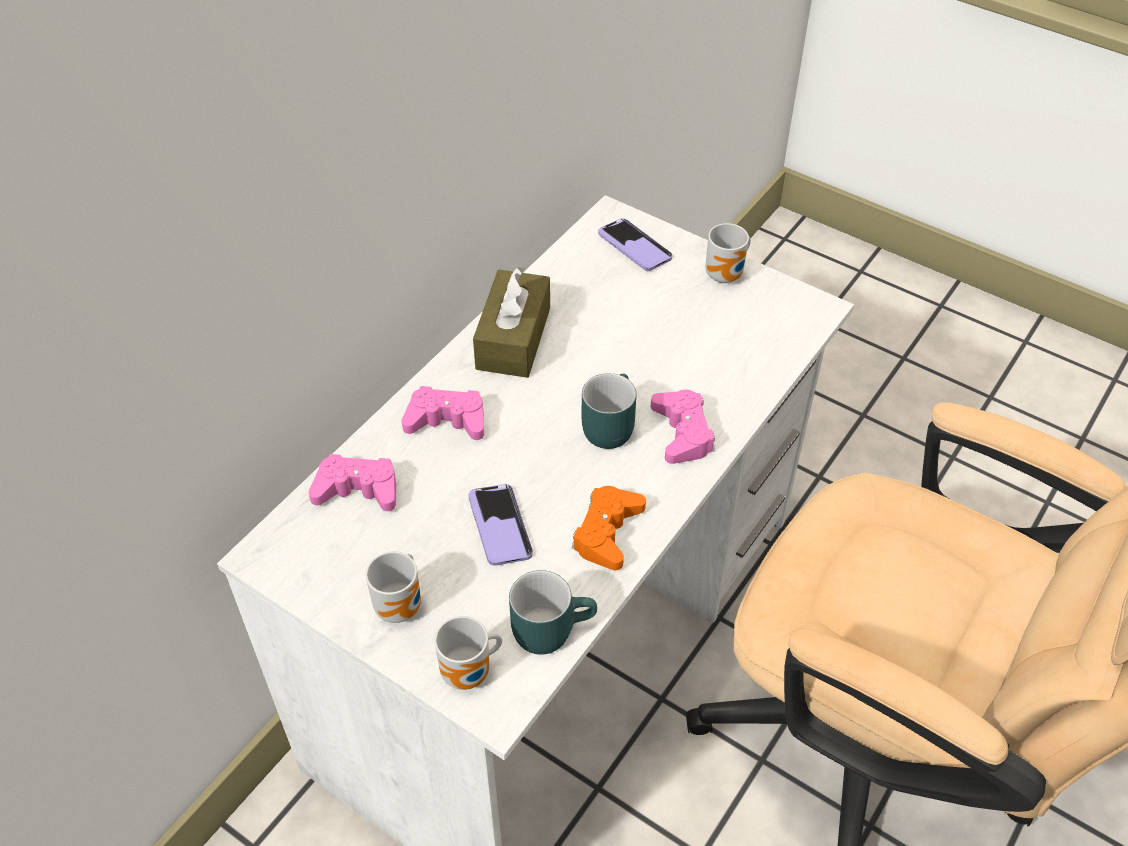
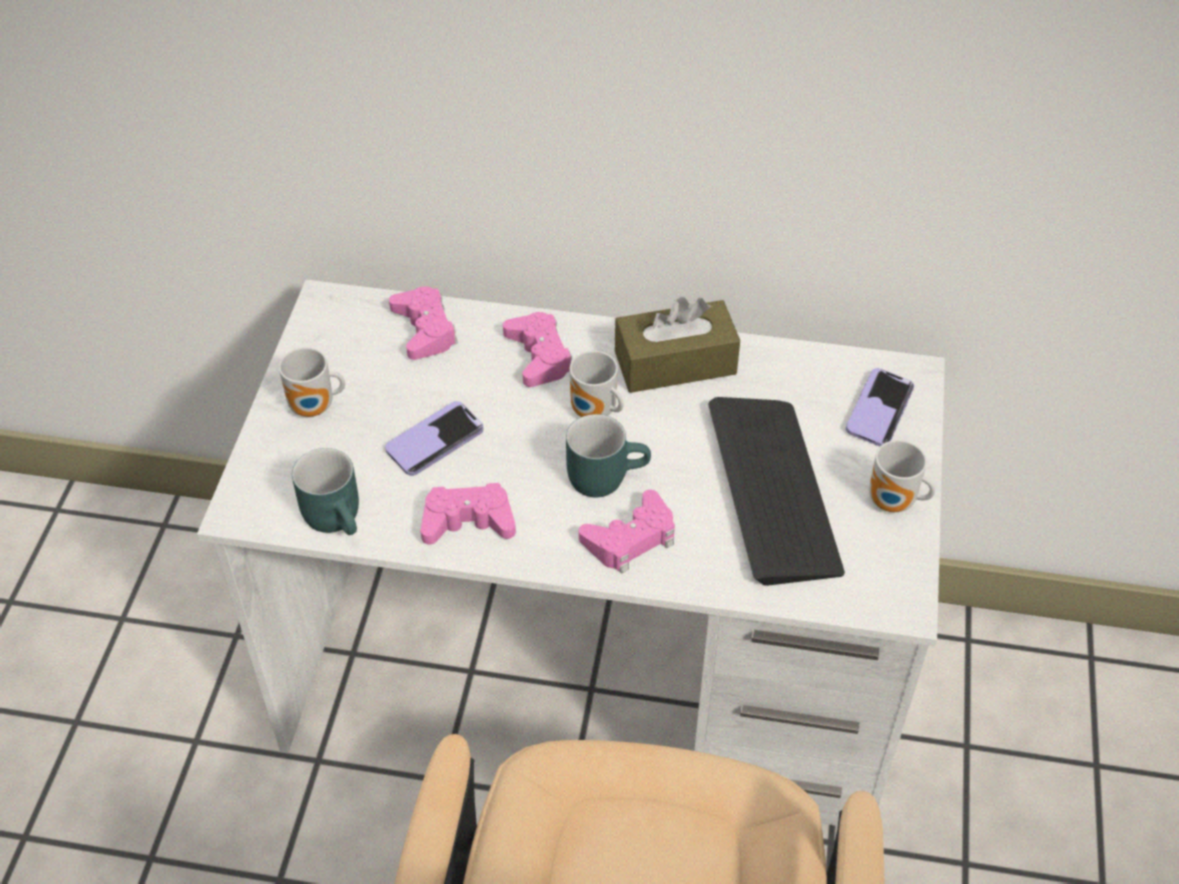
camera: 65 degrees right, 0 degrees up
mug [434,616,502,690] -> mug moved to [570,351,623,417]
orange game controller [572,486,646,570] -> pink game controller [420,483,516,545]
none -> keyboard [708,397,845,586]

